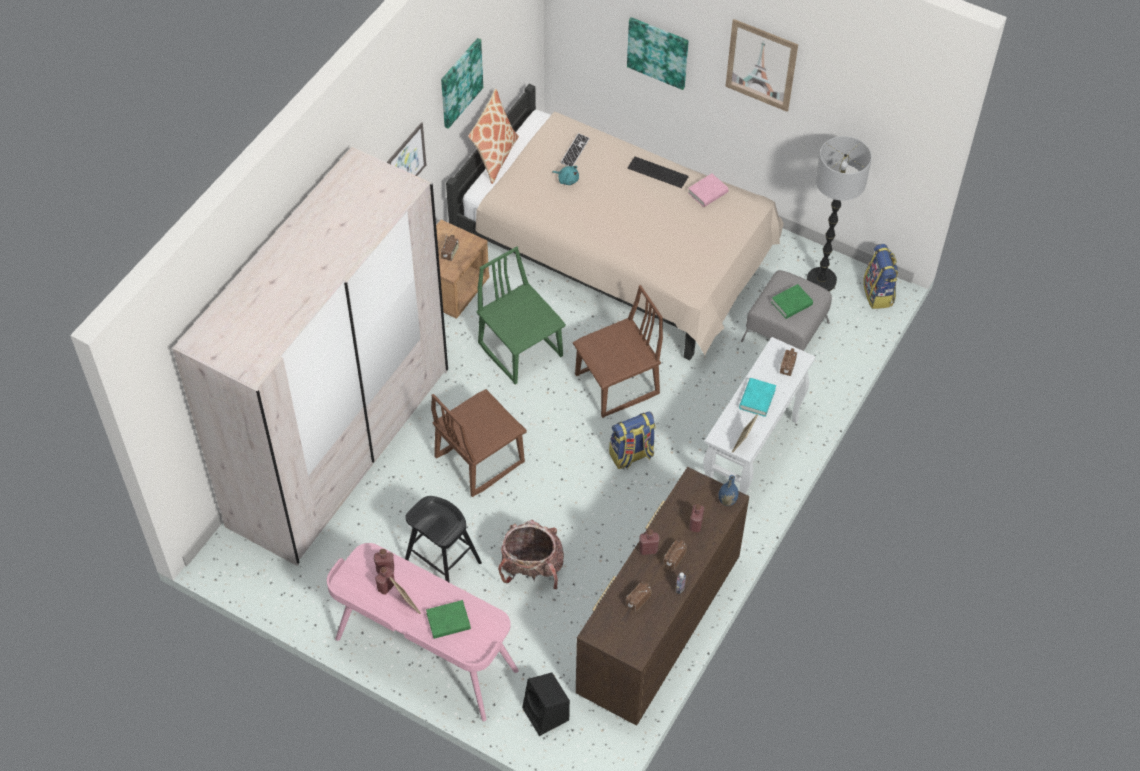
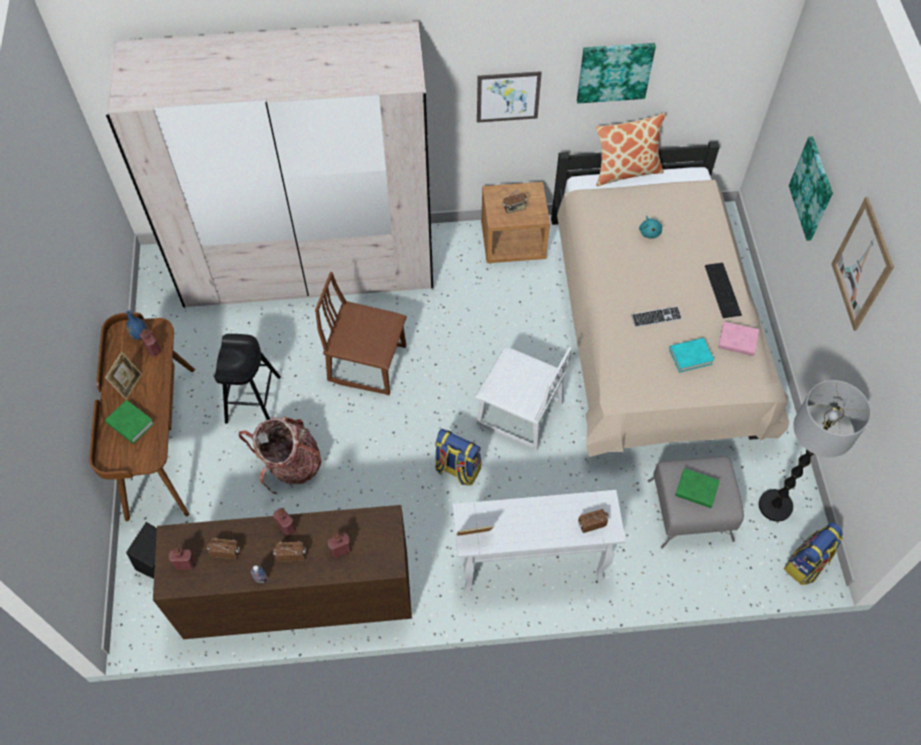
camera: 55 degrees right, 5 degrees up
pink desk [327,543,519,721] -> brown desk [89,312,195,522]
red bottle [375,567,394,594] -> red bottle moved to [169,547,195,570]
green chair [477,246,566,385] -> none
keyboard [560,133,590,167] -> keyboard moved to [631,306,682,327]
brown chair [573,285,663,418] -> white chair [475,347,572,451]
blue vase [719,475,738,506] -> blue vase moved to [126,310,147,340]
turquoise book [739,378,776,417] -> turquoise book moved to [669,338,714,373]

